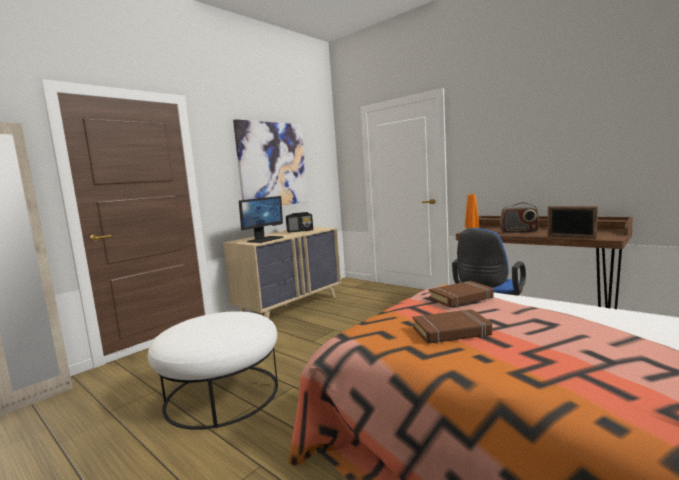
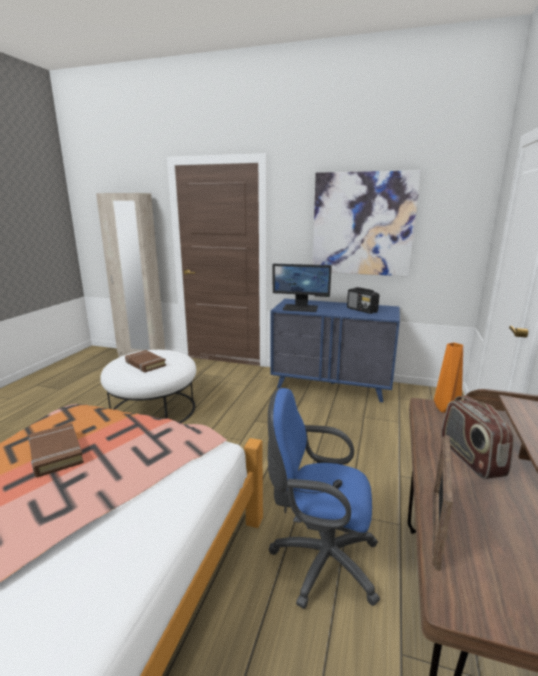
camera: 65 degrees right, 10 degrees up
beige dresser [223,227,341,319] -> blue dresser [270,299,400,402]
brown book [429,281,493,307] -> brown book moved to [125,350,166,372]

